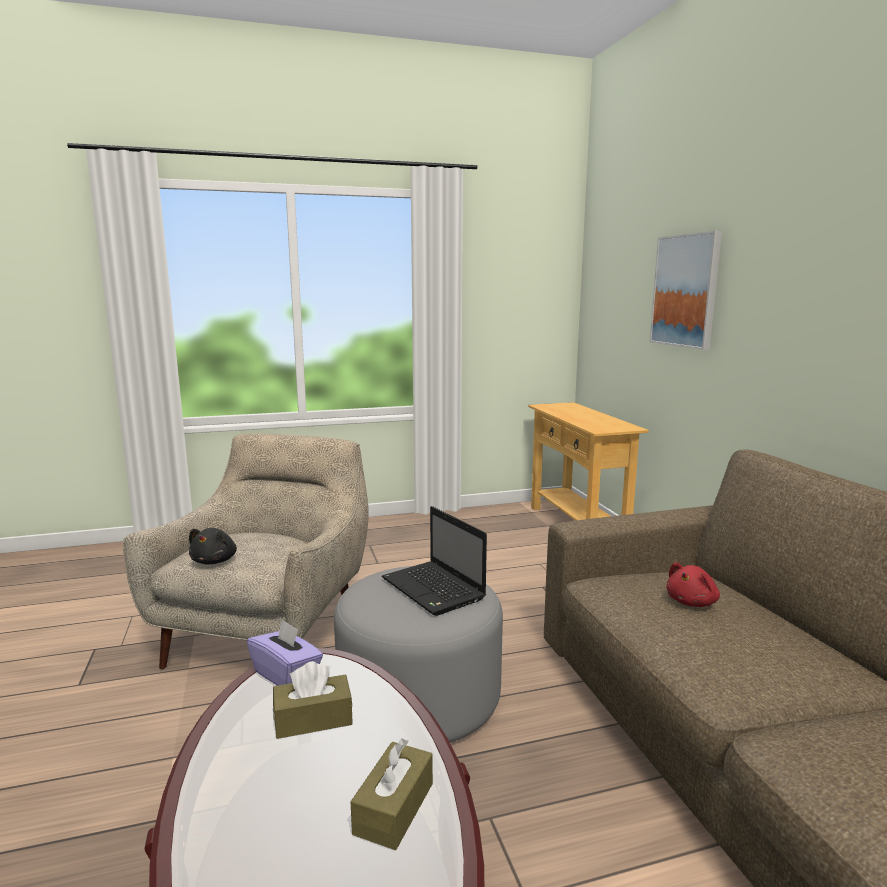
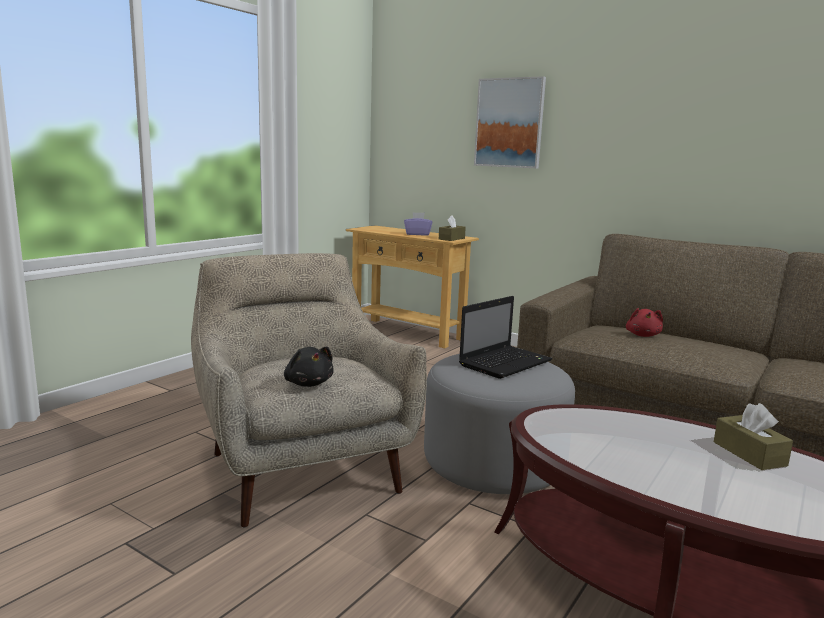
camera: 40 degrees left, 0 degrees up
purple tissue box [247,619,323,686] -> purple tissue box moved to [404,212,432,236]
brown tissue box [273,661,353,739] -> brown tissue box moved to [439,215,466,241]
laptop [382,506,487,616] -> laptop turned 60 degrees counterclockwise [459,296,552,379]

